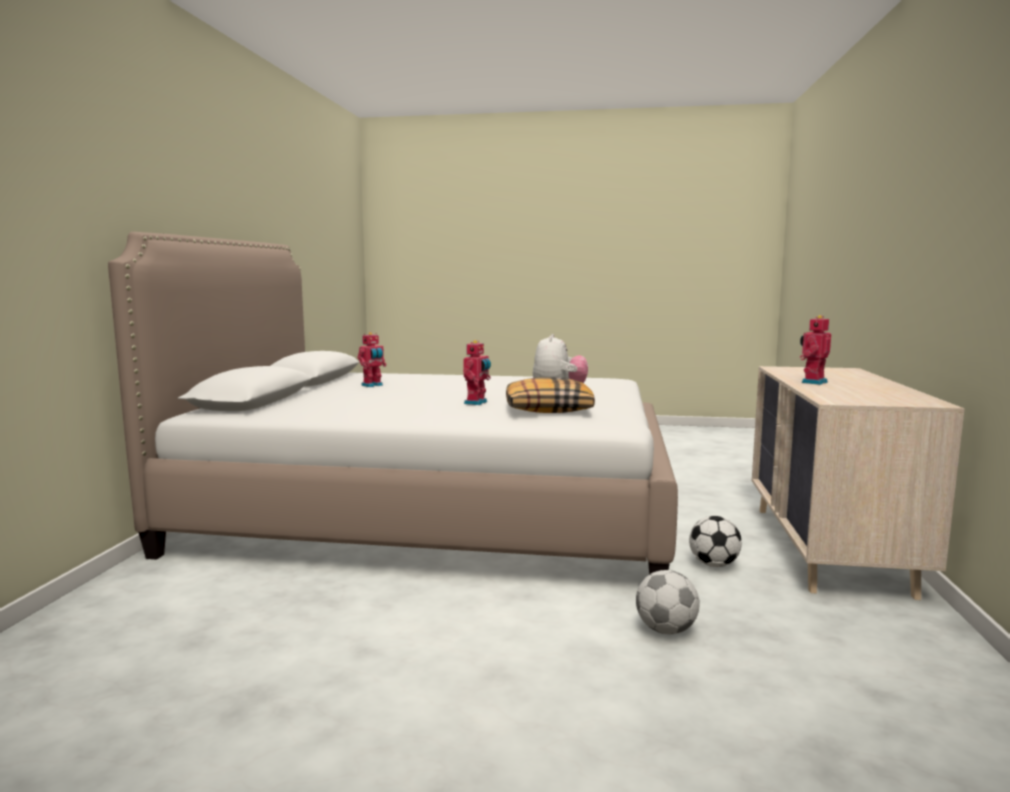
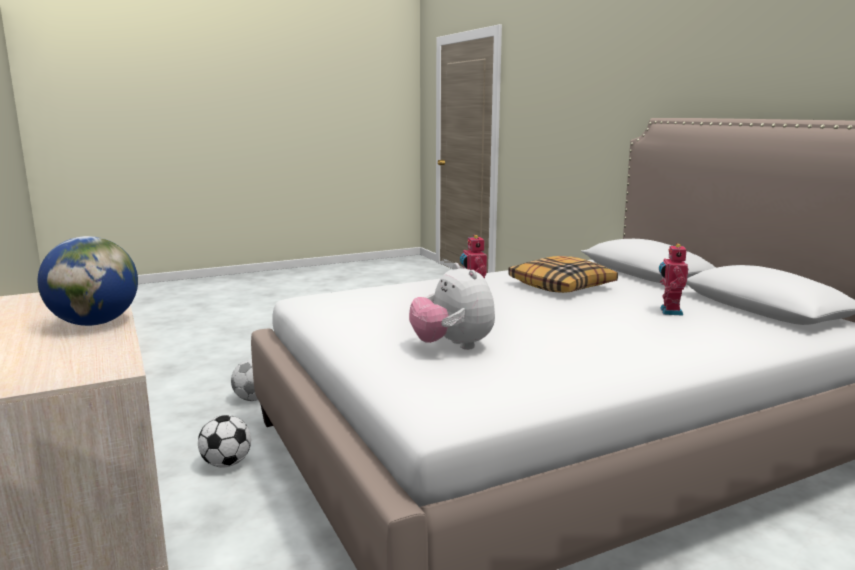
camera: 145 degrees right, 5 degrees up
pillow [506,377,595,413] -> pillow moved to [508,256,618,293]
toy robot [800,315,831,385] -> globe [37,236,138,326]

